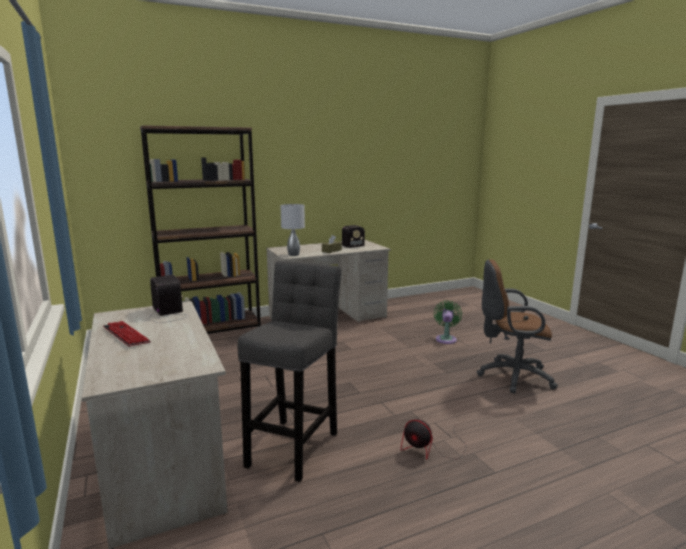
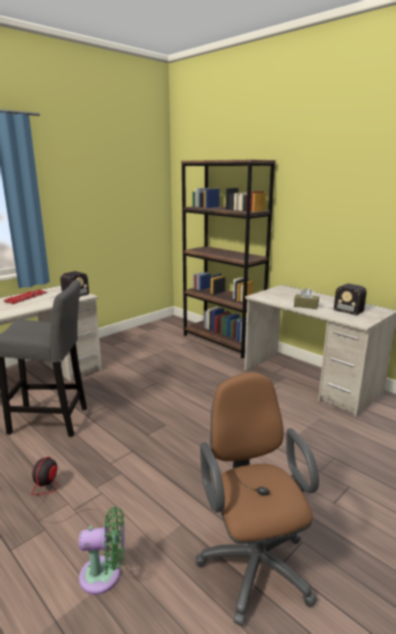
camera: 70 degrees right, 5 degrees up
grey table lamp [280,204,305,256] -> none
green fan [434,300,462,344] -> green fan moved to [79,507,125,595]

